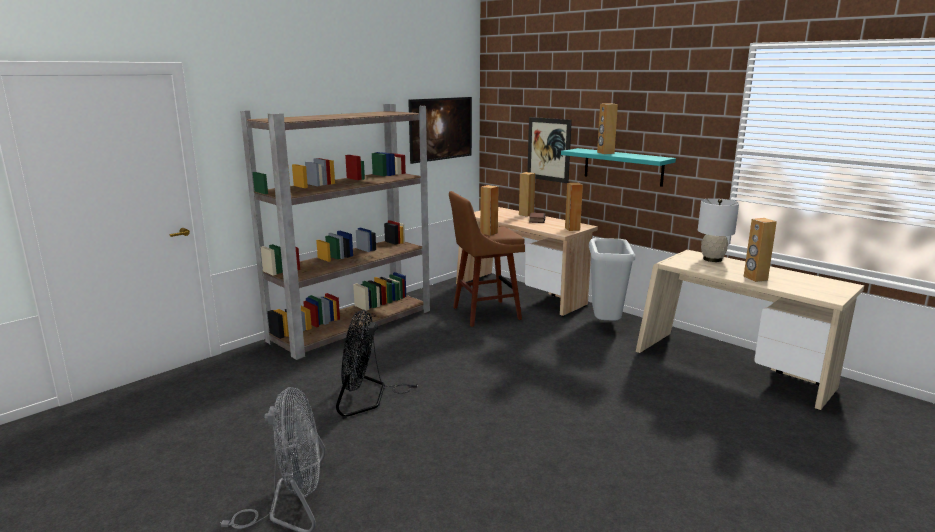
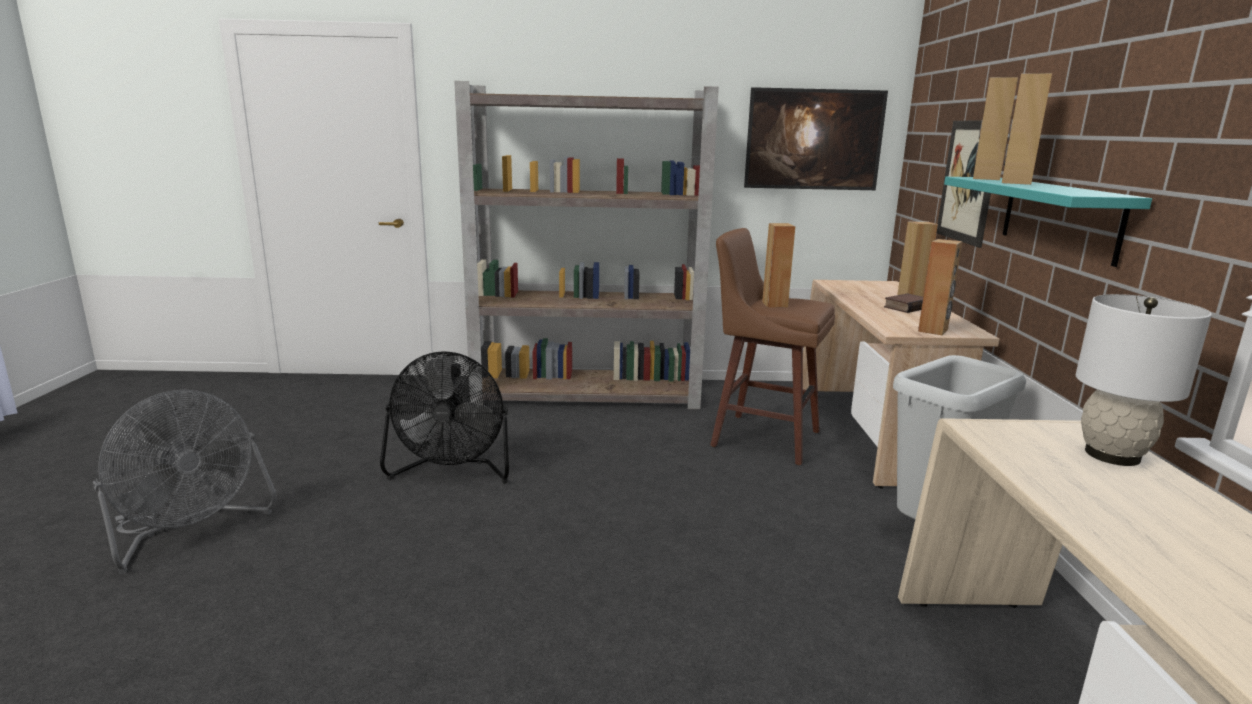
camera: 45 degrees right, 0 degrees up
black fan [336,310,419,419] -> black fan turned 135 degrees counterclockwise [380,352,509,484]
brown speaker [743,218,777,282] -> brown speaker moved to [973,77,1018,180]

